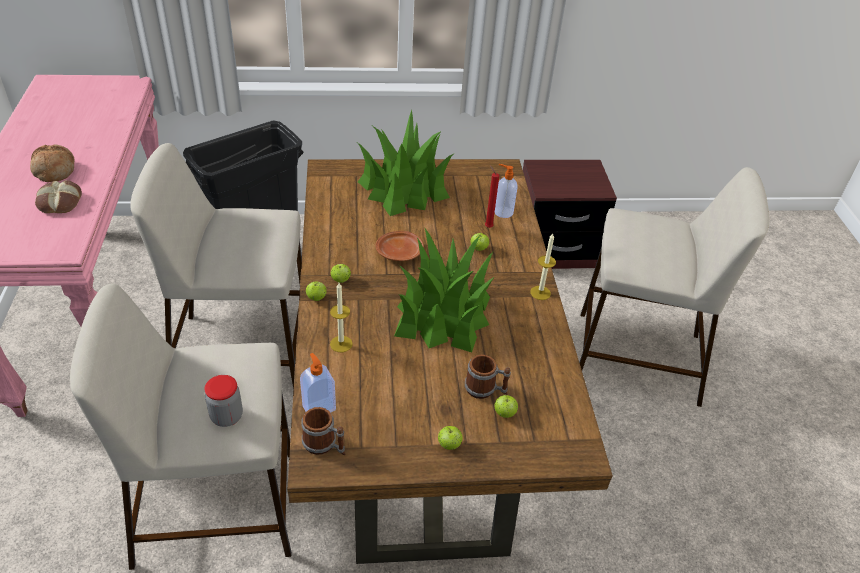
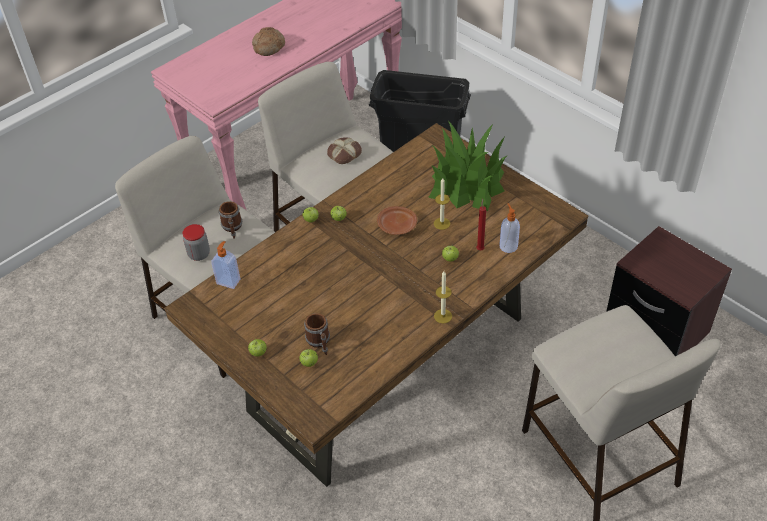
camera: 55 degrees right, 5 degrees up
bread [35,180,82,213] -> bread moved to [327,137,362,164]
mug [301,407,345,455] -> mug moved to [219,201,242,239]
candle [330,283,353,352] -> candle moved to [434,178,450,230]
potted plant [394,228,494,352] -> none

